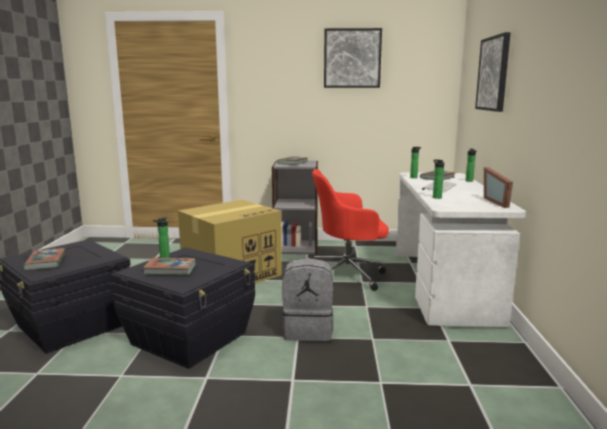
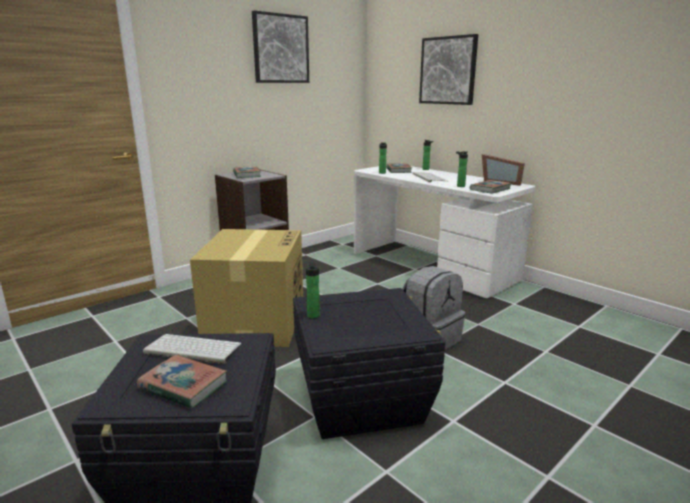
camera: 45 degrees left, 5 degrees up
book [143,258,196,275] -> book moved to [470,180,512,194]
red office chair [312,169,389,291] -> none
none -> keyboard [143,334,241,364]

